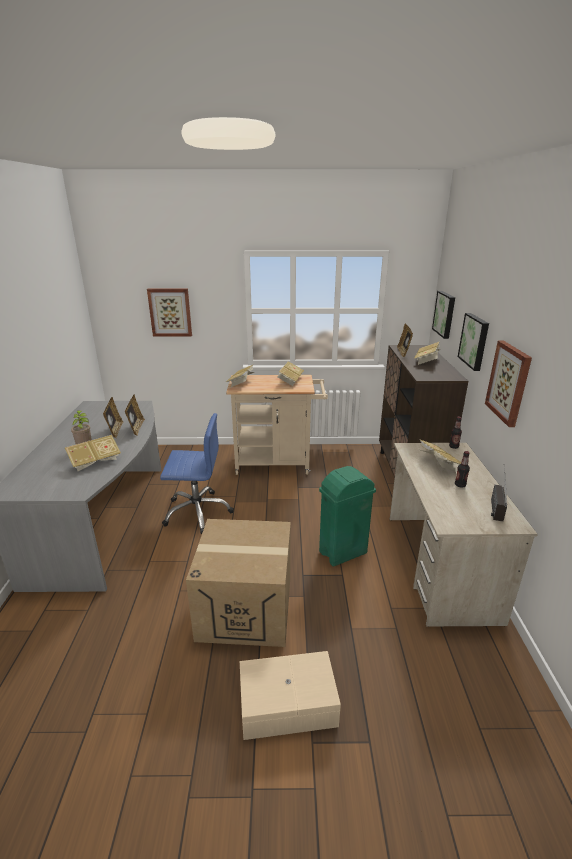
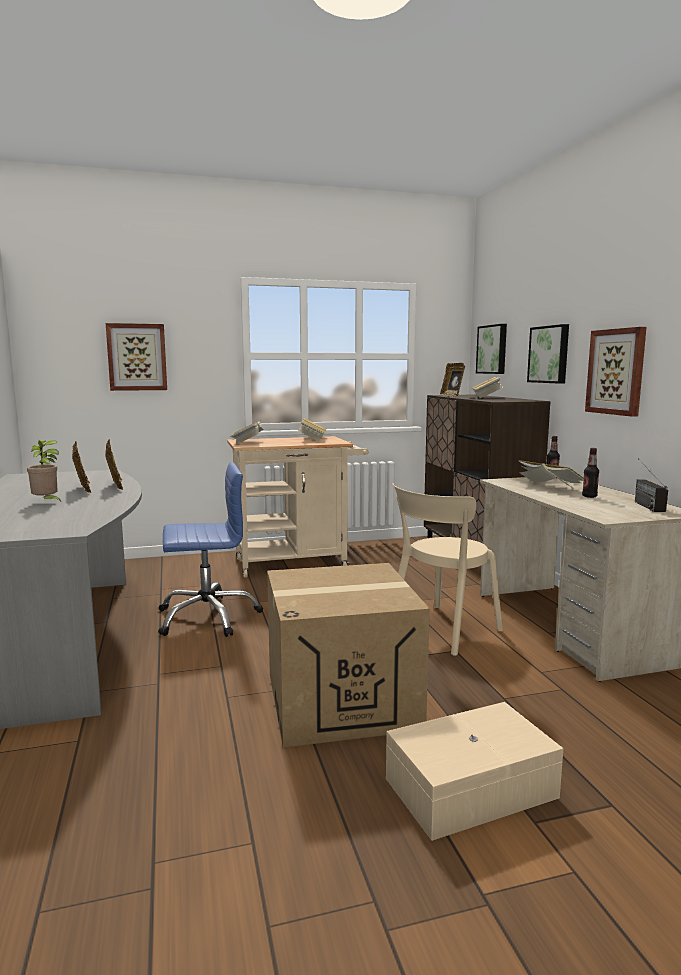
camera: 15 degrees left, 15 degrees down
book [65,435,121,471] -> none
green trash can [319,466,376,566] -> beige chair [392,483,503,656]

